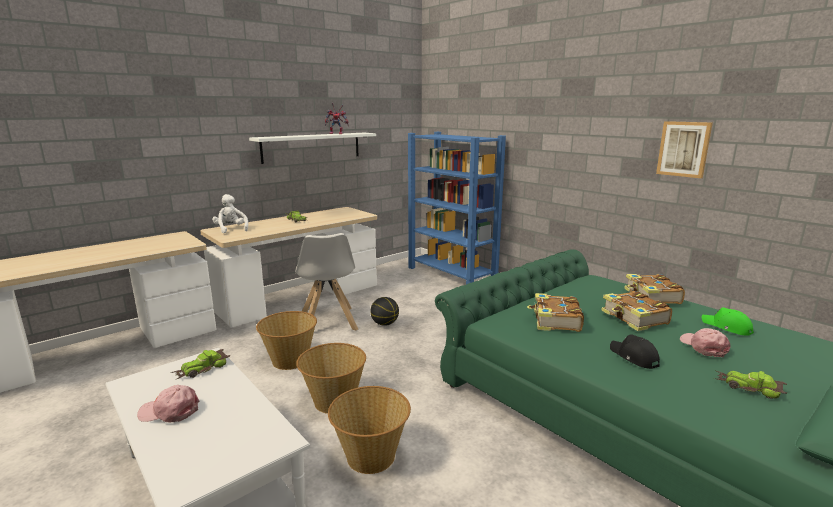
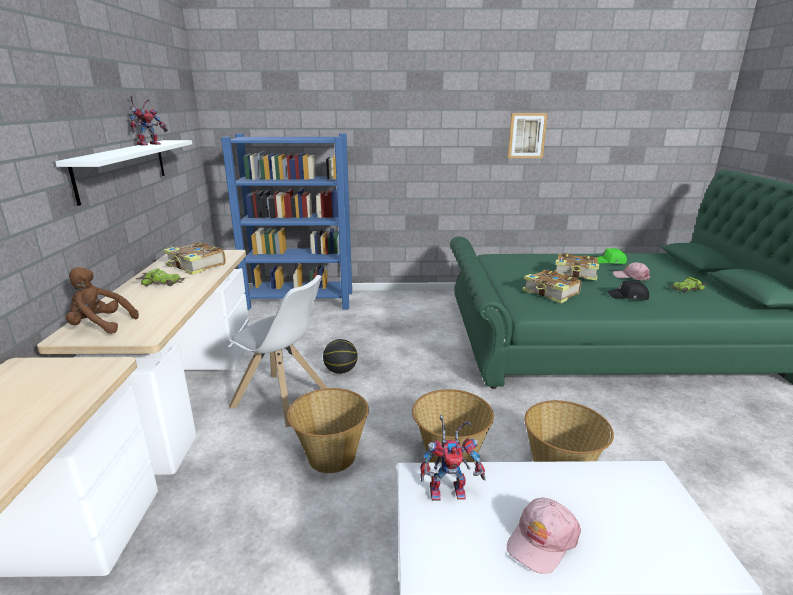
camera: 50 degrees left, 5 degrees up
toy car [171,349,231,379] -> toy robot [420,415,486,501]
white plush toy [212,194,248,233] -> brown plush toy [66,267,139,334]
book [624,274,685,304] -> book moved to [163,242,226,275]

